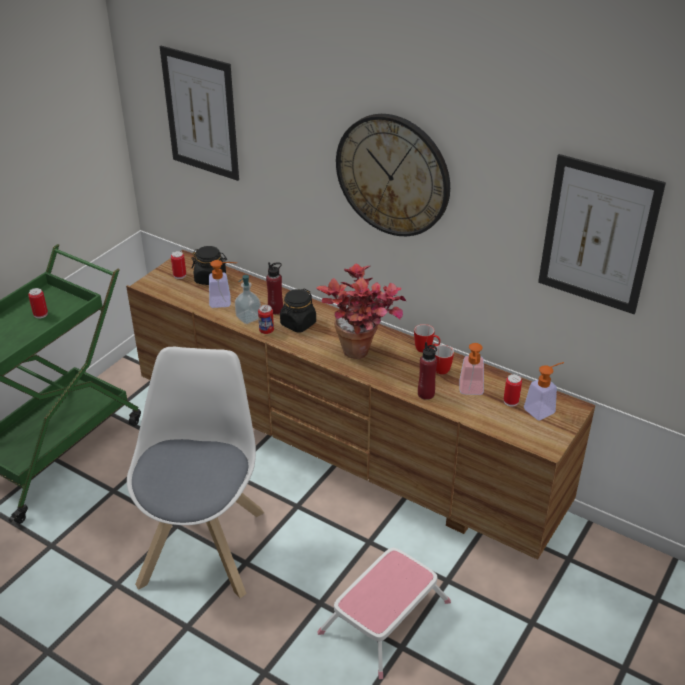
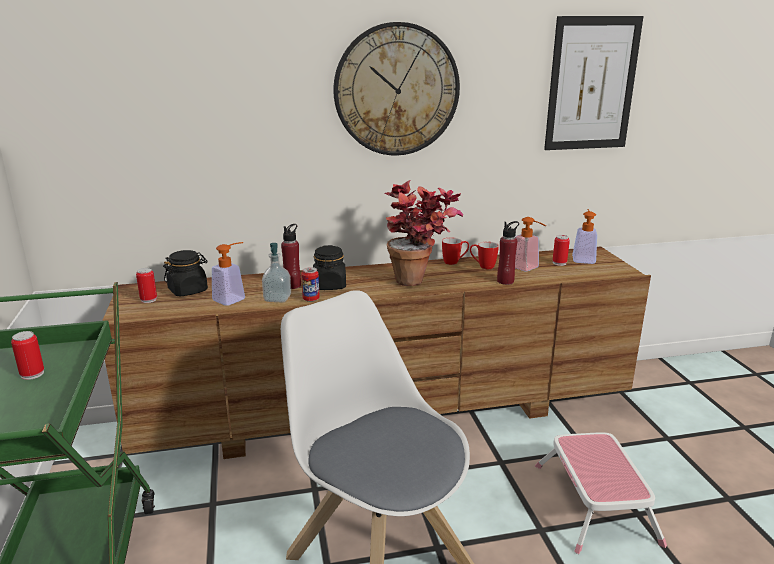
camera: 45 degrees left, 15 degrees down
picture [160,46,239,181] -> none

